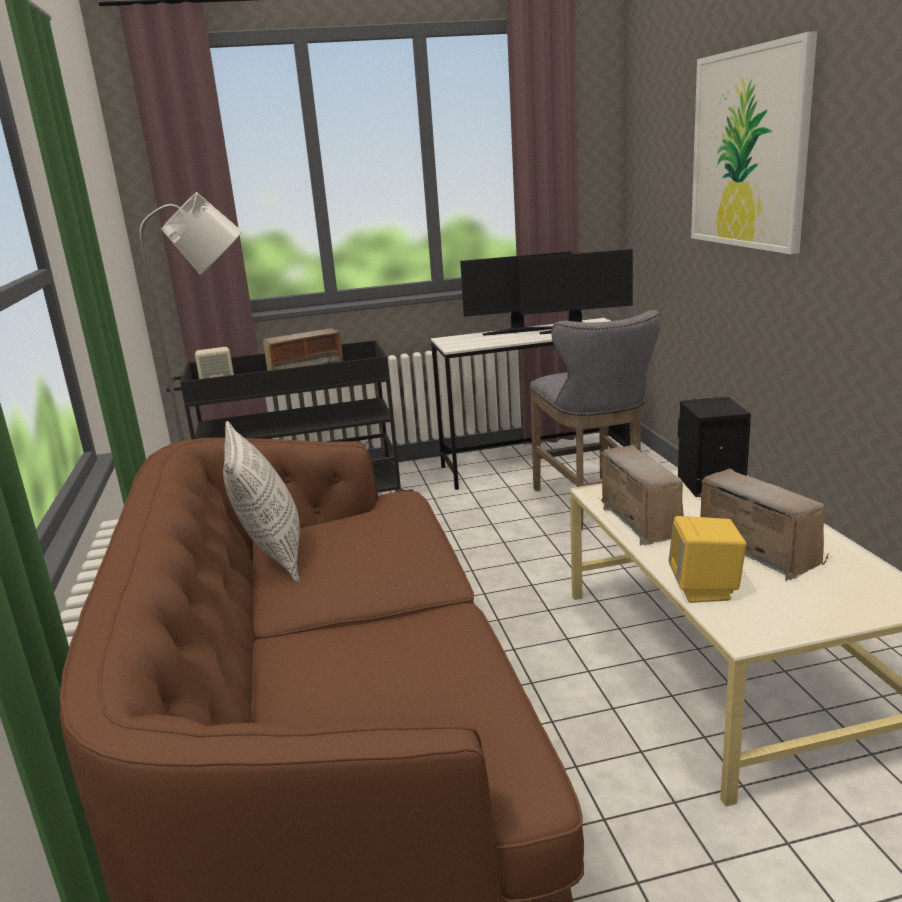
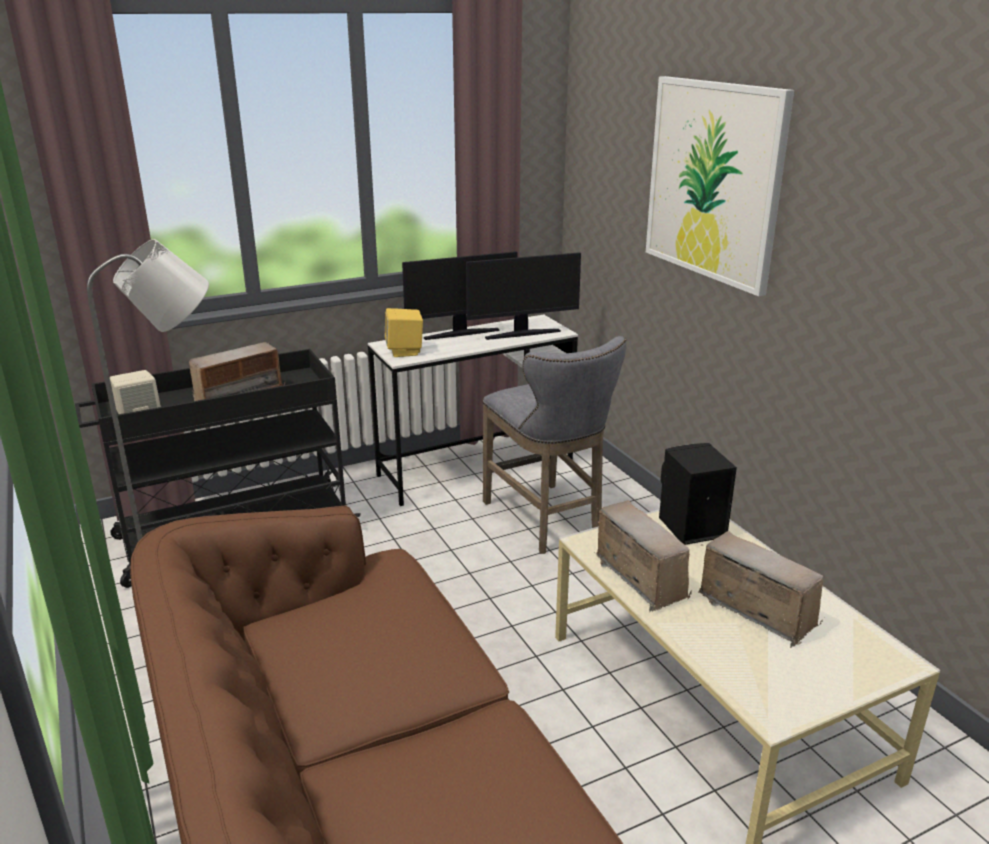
camera: 15 degrees left, 5 degrees up
pillow [223,421,300,583] -> none
yellow speaker [668,516,747,603] -> yellow speaker moved to [385,308,423,357]

